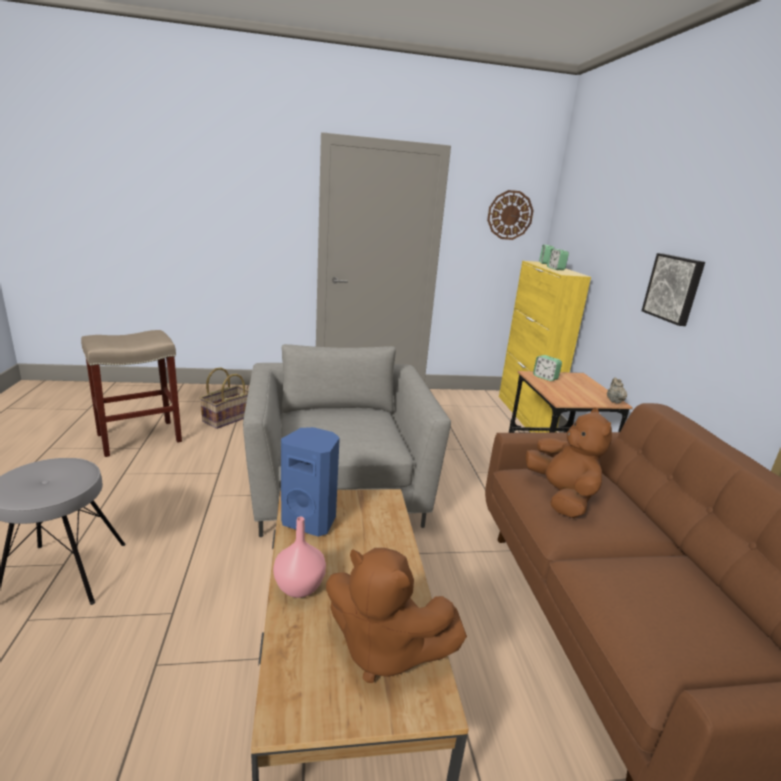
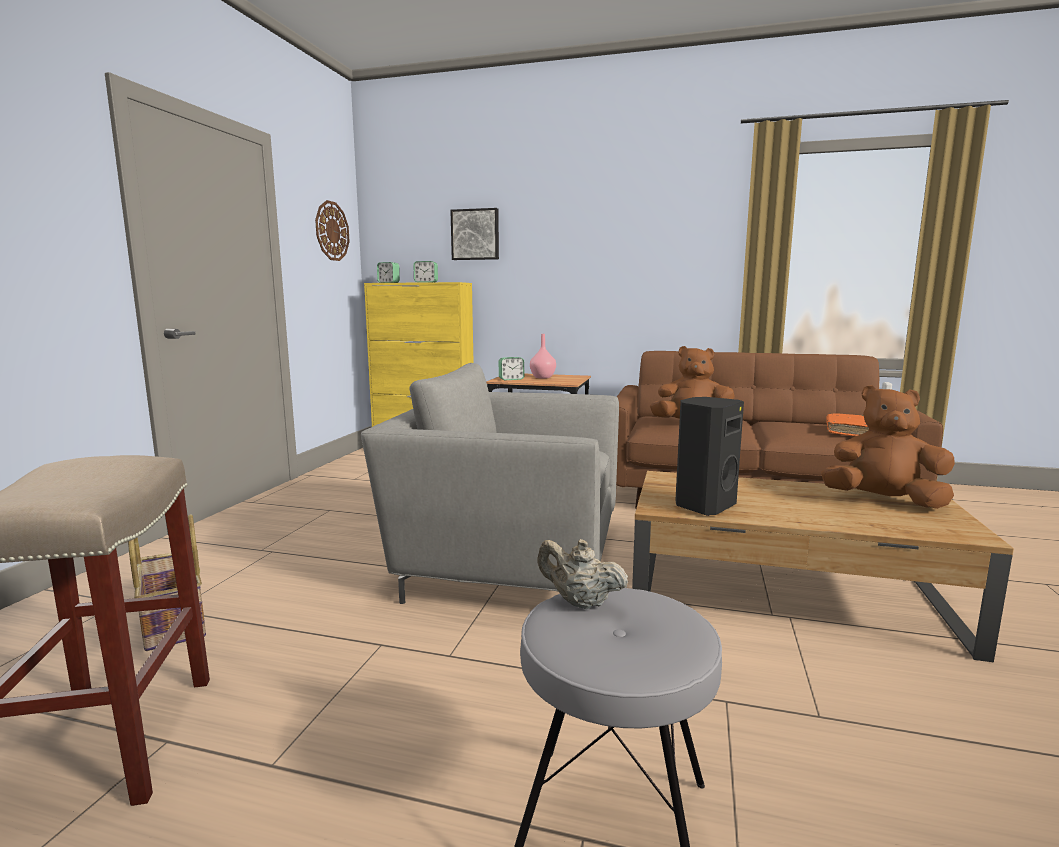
camera: 65 degrees left, 10 degrees down
pink vase [273,517,326,598] -> pink vase moved to [530,334,556,379]
blue speaker [281,427,340,537] -> black speaker [675,397,744,516]
brown plush toy [326,548,467,683] -> brown plush toy turned 120 degrees counterclockwise [821,385,955,509]
beige teapot [607,377,627,404] -> beige teapot moved to [537,539,628,609]
picture [642,253,705,326] -> picture moved to [450,208,499,260]
none -> orange book [826,413,869,436]

